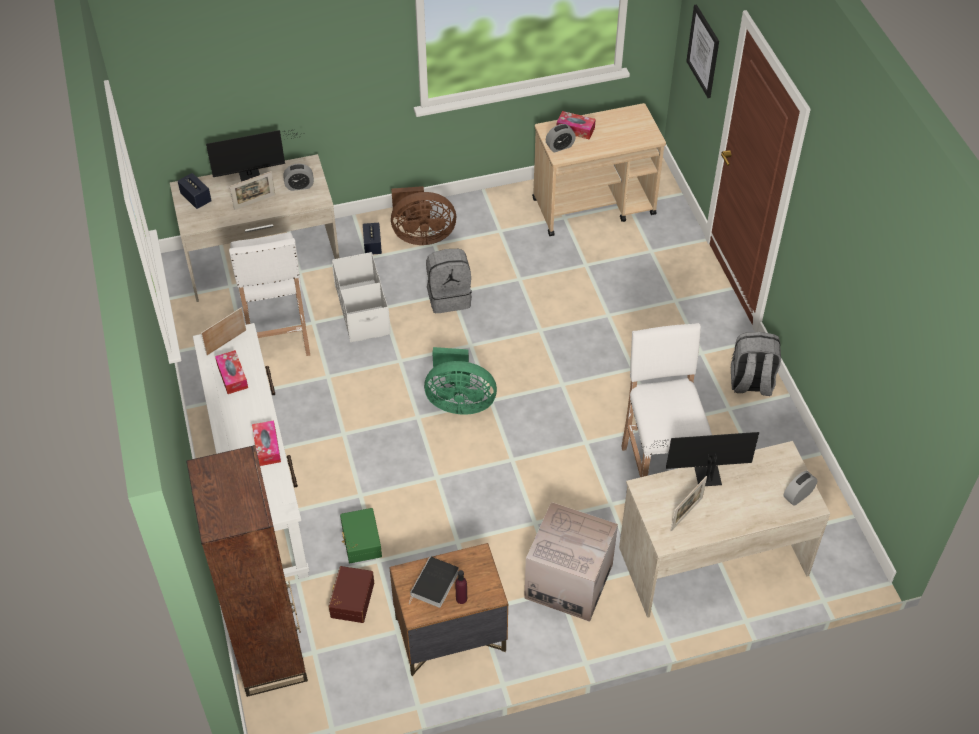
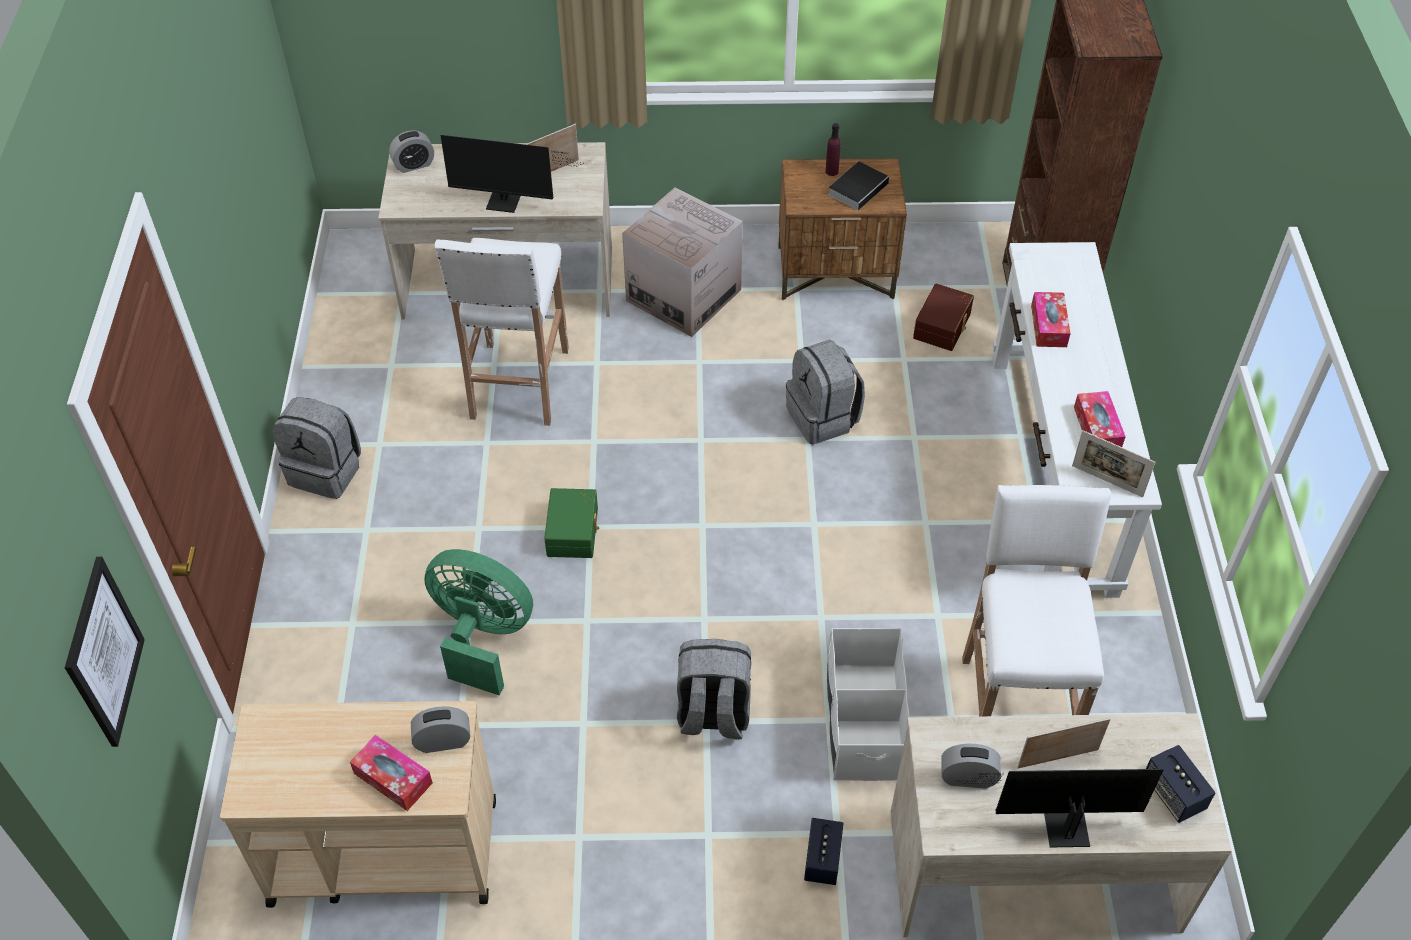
camera: 165 degrees left, 0 degrees up
picture frame [201,307,246,355] -> picture frame turned 60 degrees clockwise [1072,430,1156,497]
green storage box [340,508,382,563] -> green storage box moved to [544,488,599,558]
brown fan [391,186,456,245] -> none
green fan [424,347,497,415] -> green fan moved to [424,549,533,696]
none -> grey backpack [786,340,865,445]

